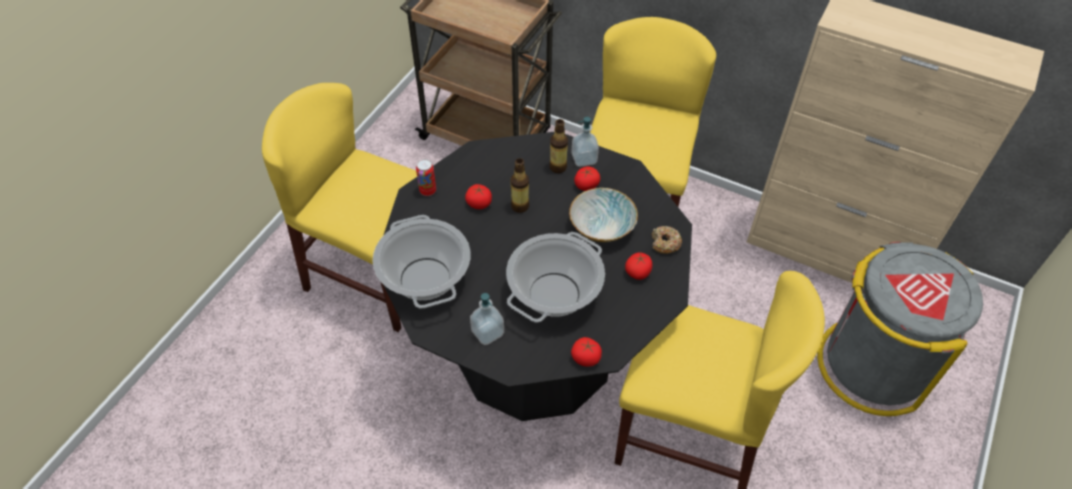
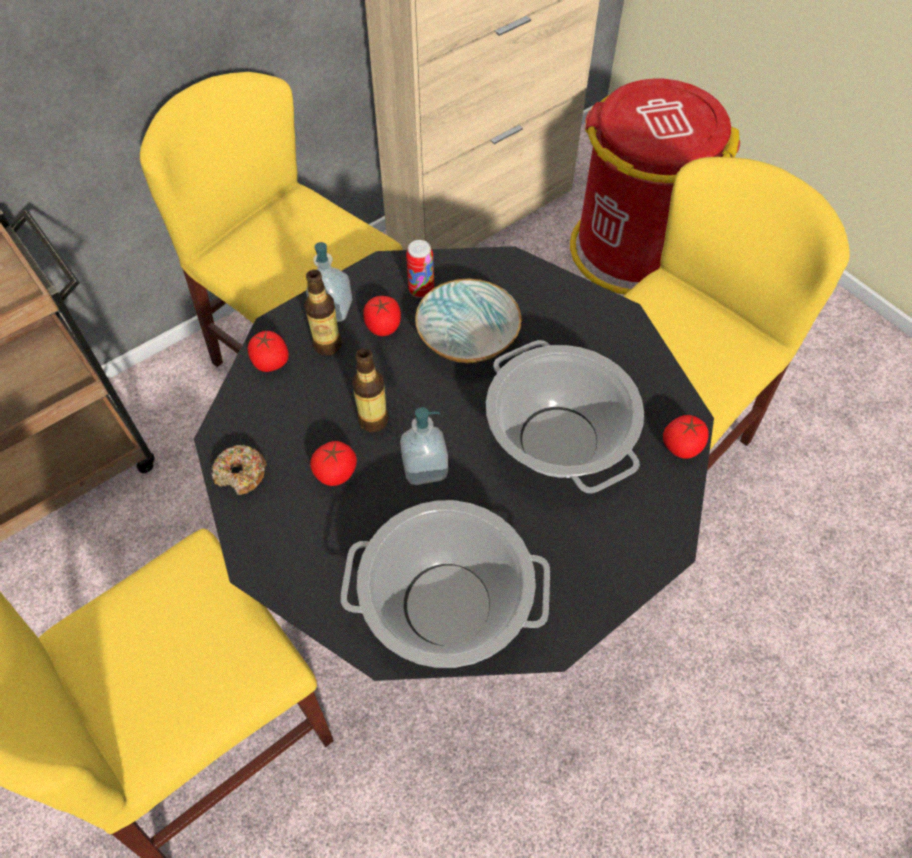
camera: 65 degrees left, 5 degrees up
can [416,159,436,196] -> can moved to [406,240,434,298]
soap dispenser [470,293,504,345] -> soap dispenser moved to [400,407,448,485]
tomato [625,252,652,280] -> tomato moved to [248,331,289,372]
donut [652,226,682,254] -> donut moved to [211,445,267,495]
grey trash can [817,242,983,416] -> red trash can [570,79,740,295]

